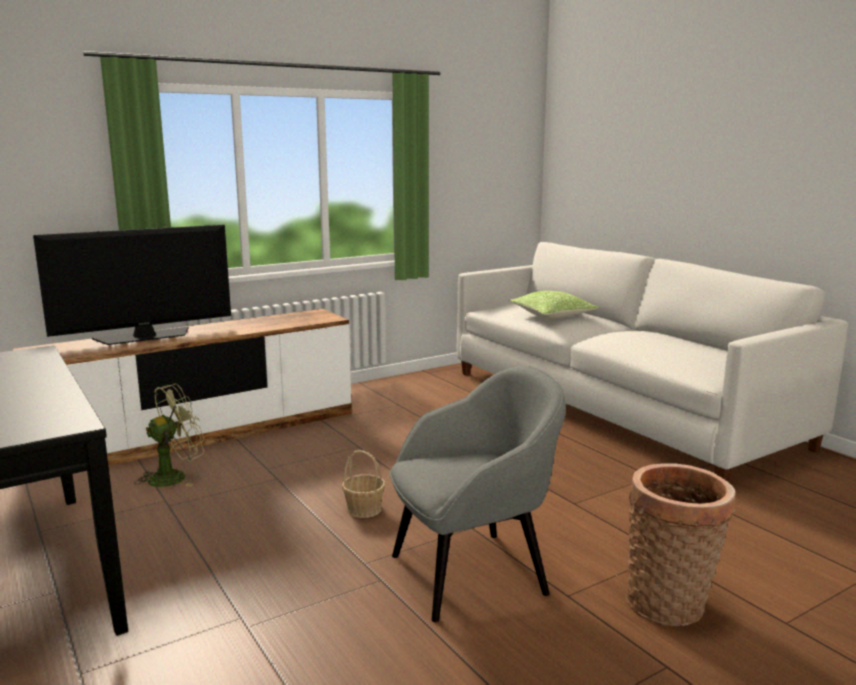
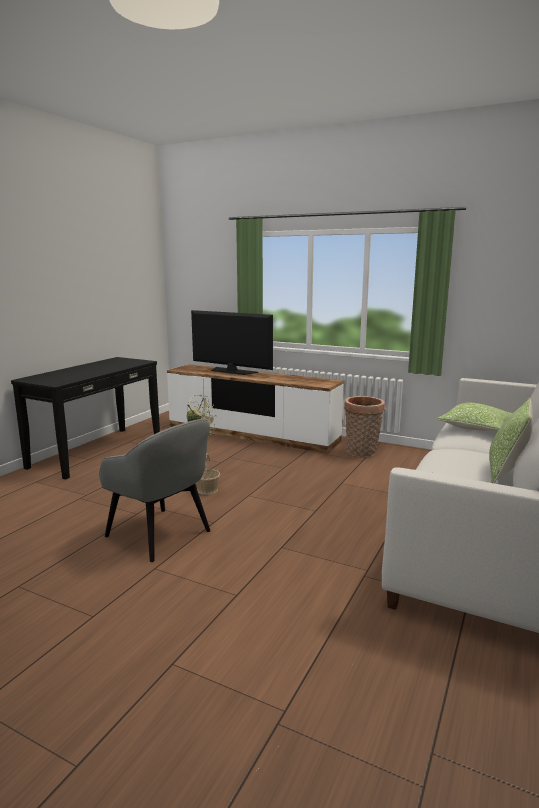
camera: 60 degrees right, 0 degrees up
basket [626,463,735,626] -> basket moved to [344,396,385,457]
none -> pillow [489,398,533,484]

